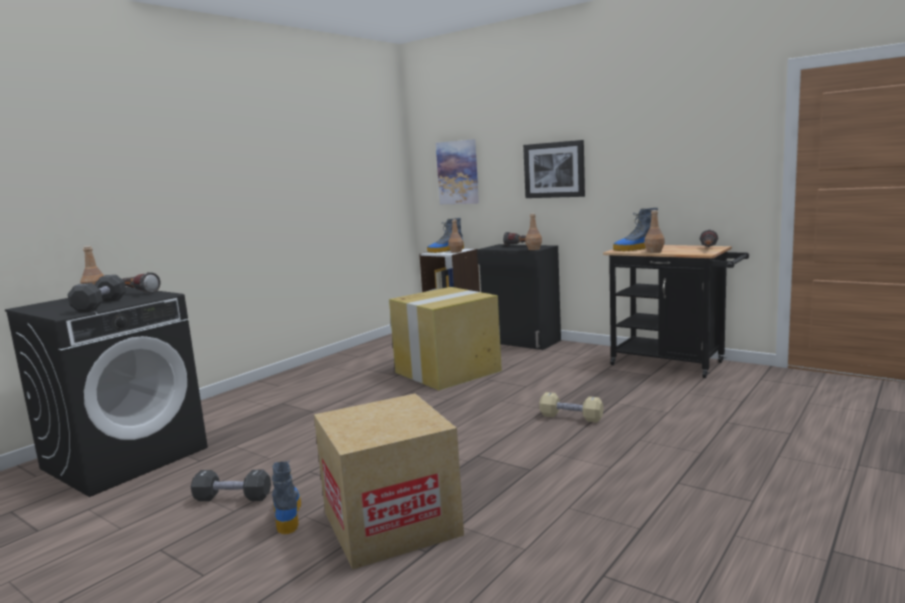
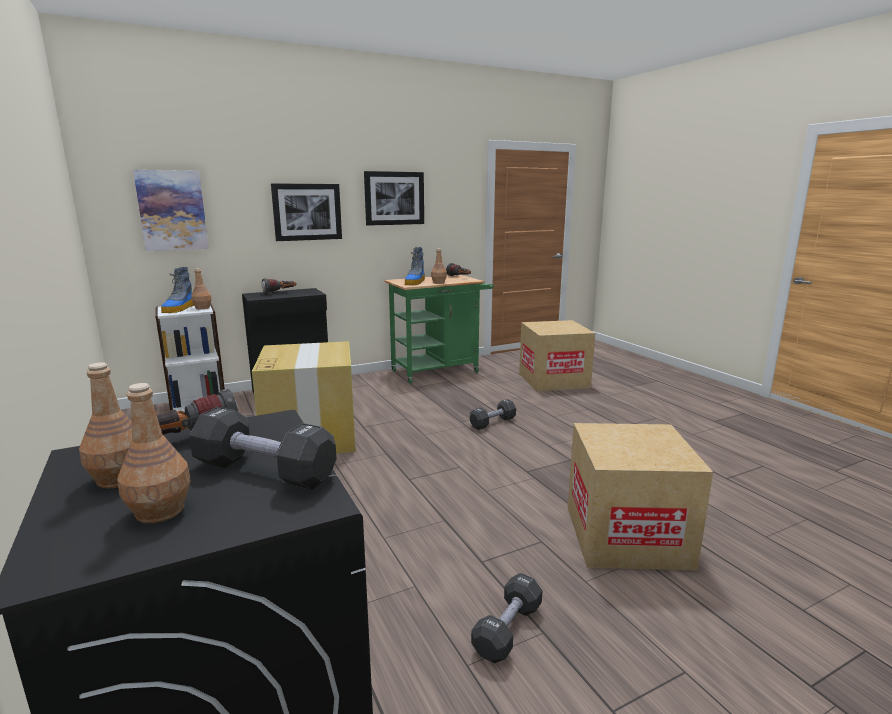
camera: 65 degrees left, 5 degrees up
boot [272,460,301,534] -> none
brown bottle [525,213,542,250] -> brown bottle moved to [117,383,190,523]
beige dumbbell [539,392,603,423] -> black dumbbell [470,399,516,430]
black cart [603,245,749,378] -> green cart [385,275,494,384]
none -> picture [364,171,424,226]
none -> cardboard box [519,320,595,392]

